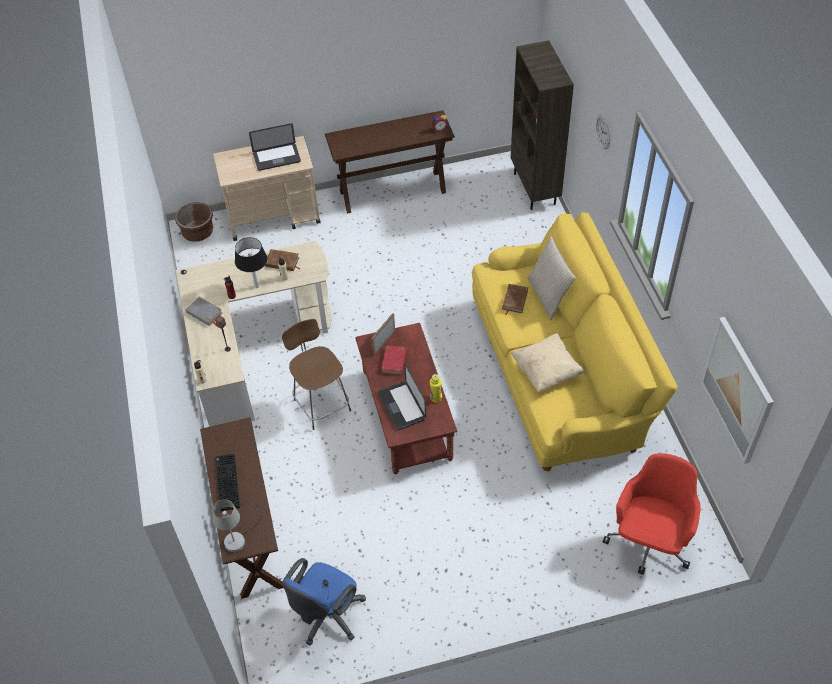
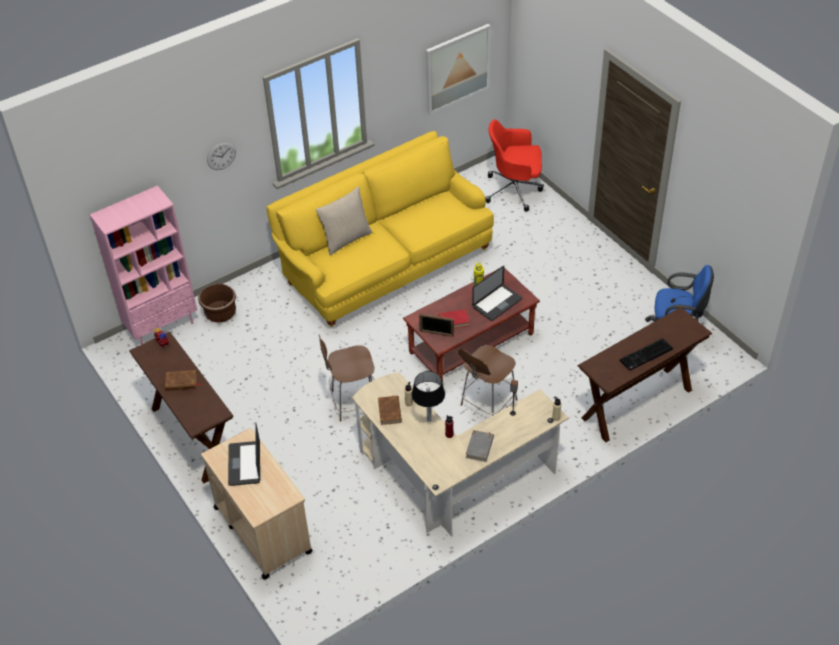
camera: 110 degrees left, 5 degrees down
brown planter [175,202,213,242] -> brown planter moved to [198,284,236,323]
grey table lamp [213,499,262,552] -> none
laptop [249,123,301,171] -> laptop turned 150 degrees counterclockwise [228,422,260,486]
brown book [502,284,528,315] -> brown book moved to [165,370,201,391]
beige pillow [510,333,585,392] -> none
brown bookcase [511,40,574,210] -> pink bookcase [90,185,197,344]
none -> brown chair [319,335,375,422]

